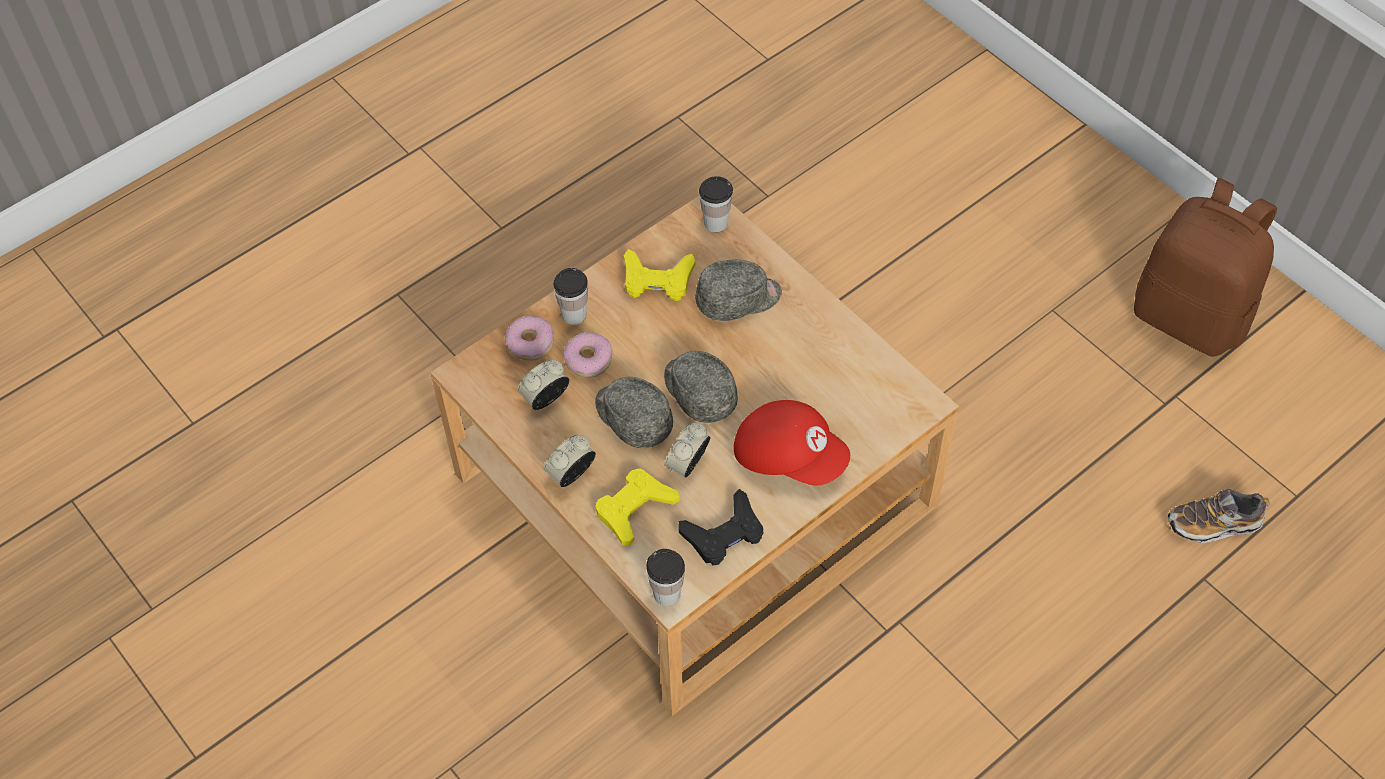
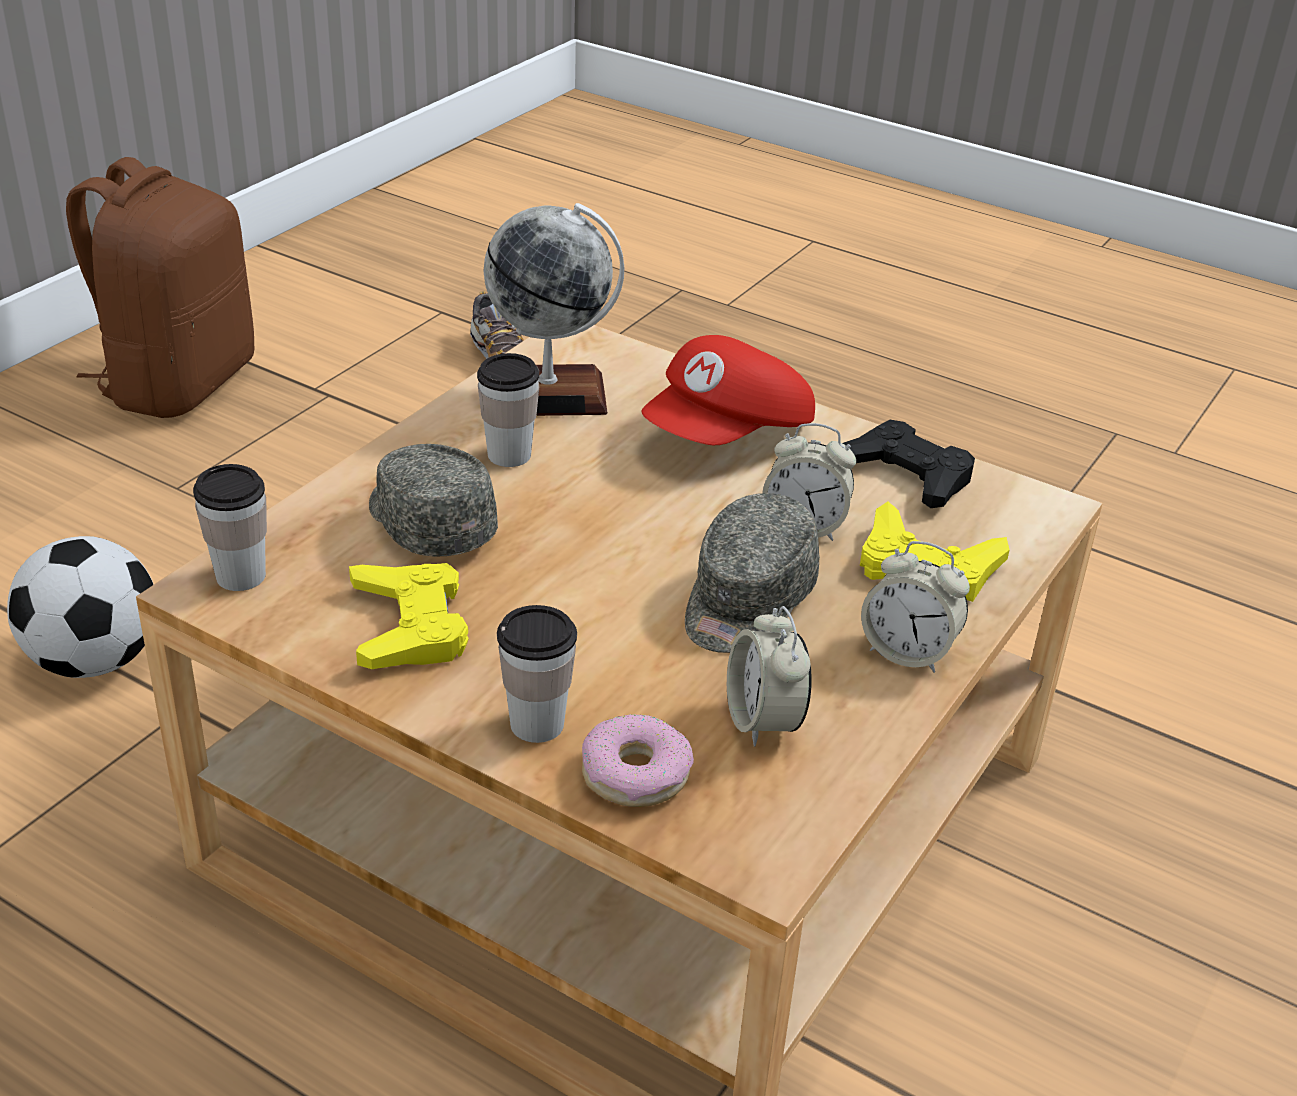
camera: 110 degrees left, 20 degrees down
alarm clock [517,360,569,410] -> alarm clock turned 45 degrees clockwise [727,606,812,747]
donut [563,332,613,378] -> none
cup [646,549,685,606] -> cup moved to [477,353,539,467]
grey cap [664,351,738,423] -> none
red cap [734,400,850,485] -> red cap turned 150 degrees counterclockwise [641,335,815,445]
none -> football [7,536,154,678]
none -> globe [484,203,624,416]

